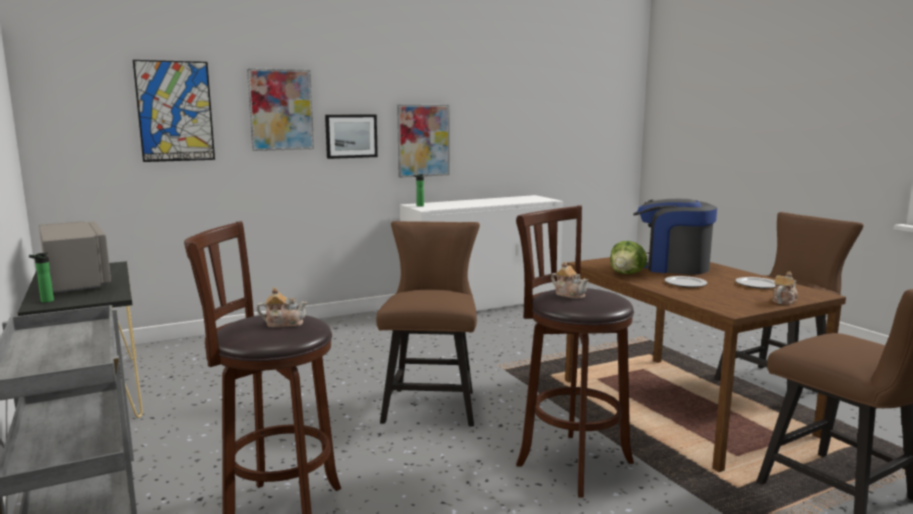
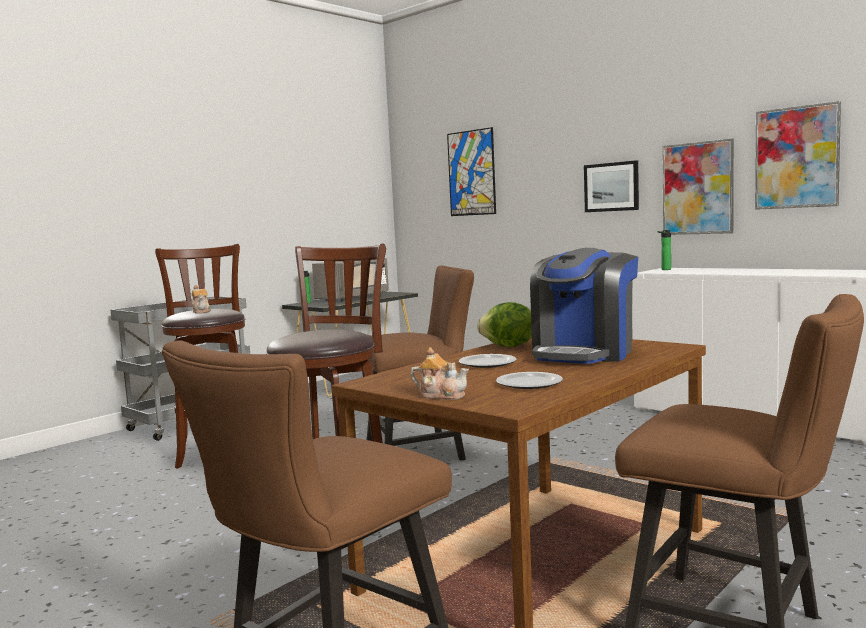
camera: 70 degrees right, 5 degrees down
picture [247,68,314,151] -> picture moved to [755,101,841,210]
teapot [551,261,588,299] -> none
coffee machine [633,199,717,275] -> coffee machine turned 150 degrees counterclockwise [530,248,638,364]

